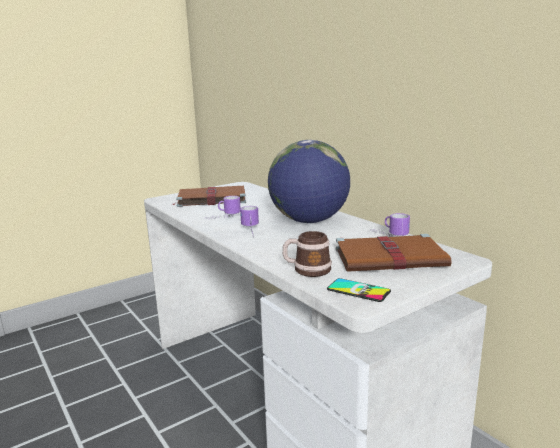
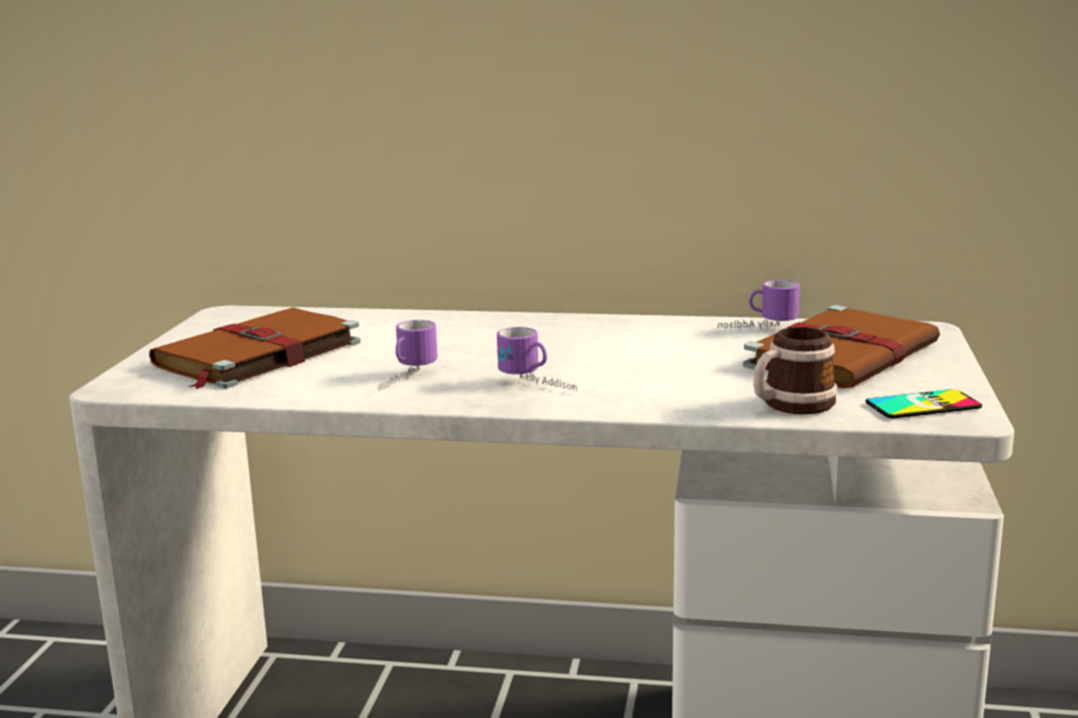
camera: 45 degrees left, 0 degrees up
globe [268,140,350,223] -> none

